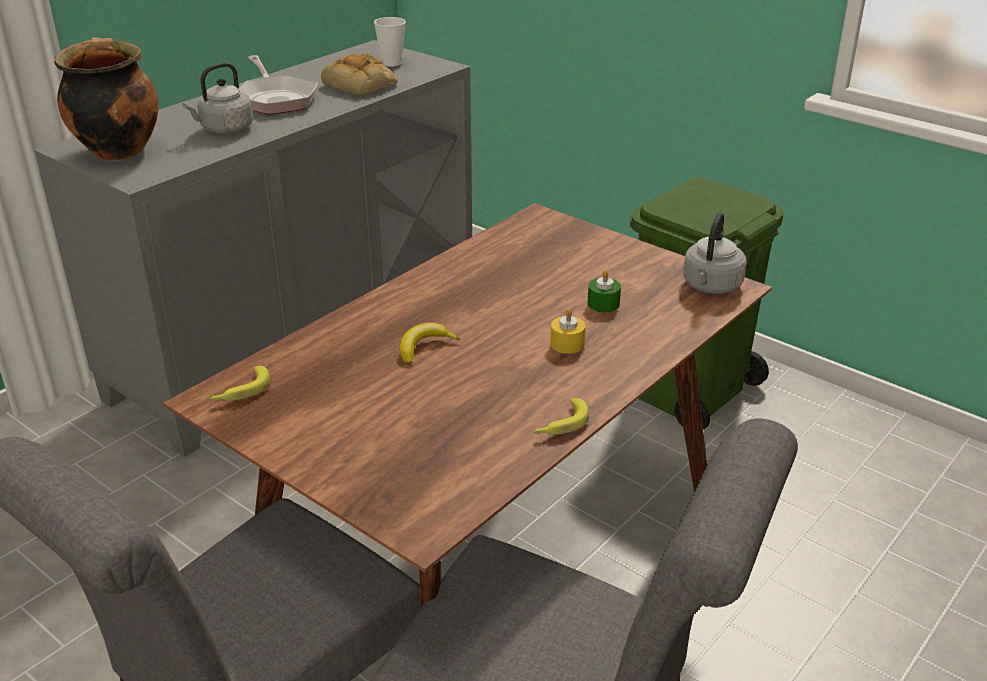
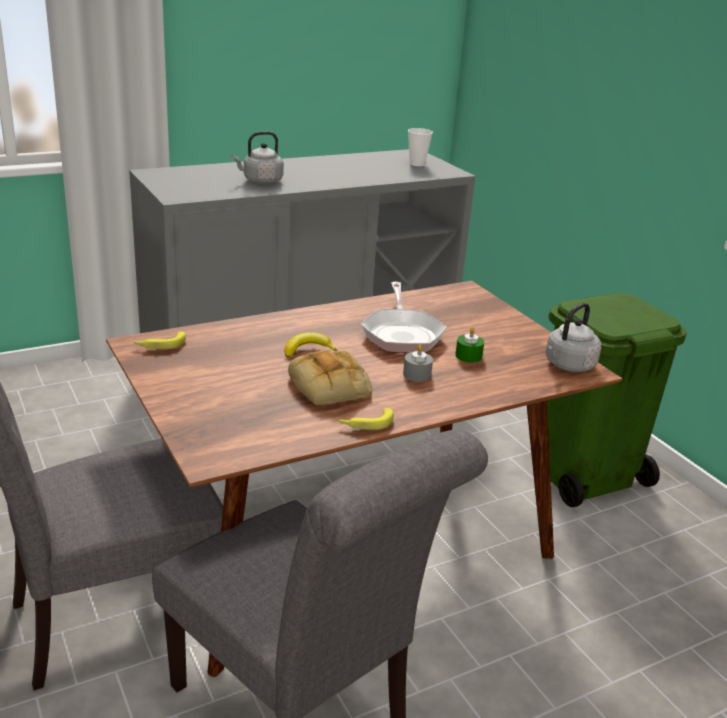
camera: 20 degrees right, 5 degrees down
cooking pot [54,37,159,161] -> none
frying pan [239,55,318,114] -> frying pan moved to [361,282,447,353]
bread [321,53,398,96] -> bread moved to [288,350,372,406]
yellow candle [550,309,586,354] -> grey candle [403,344,433,382]

